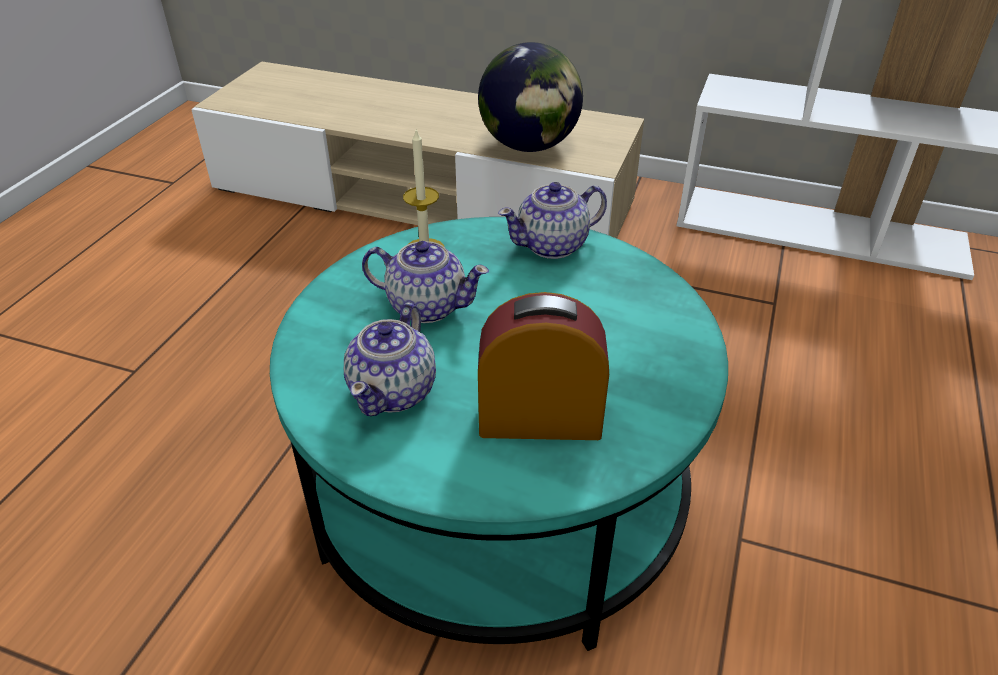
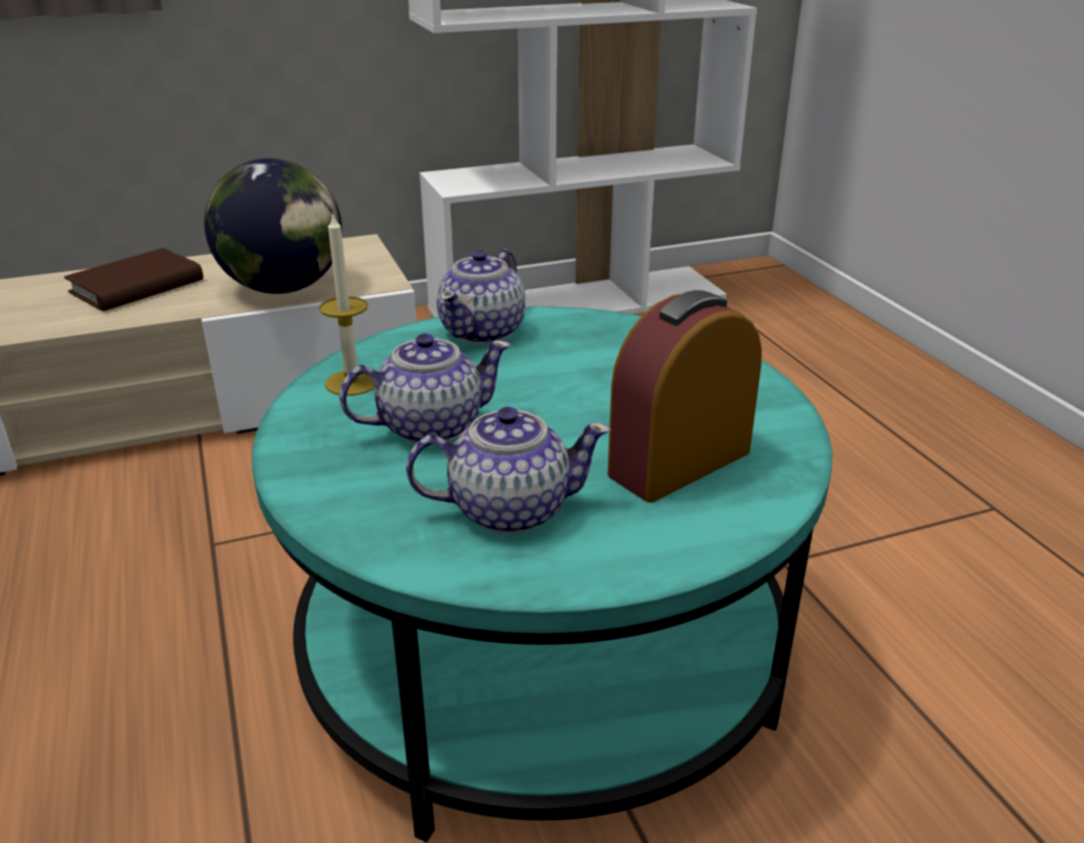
camera: 40 degrees left, 10 degrees down
teapot [344,302,436,416] -> teapot turned 75 degrees counterclockwise [406,407,611,534]
none -> brown book [64,248,203,311]

